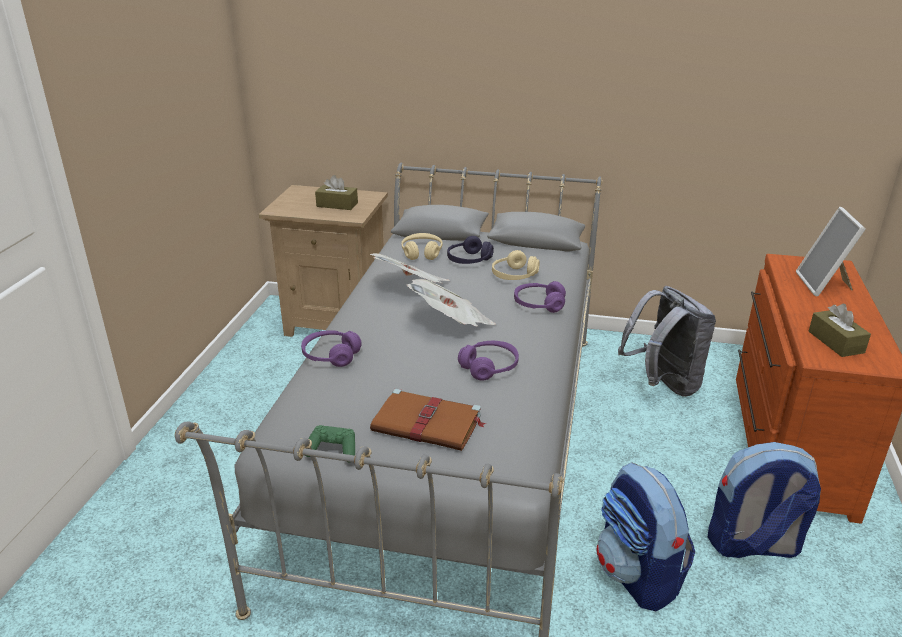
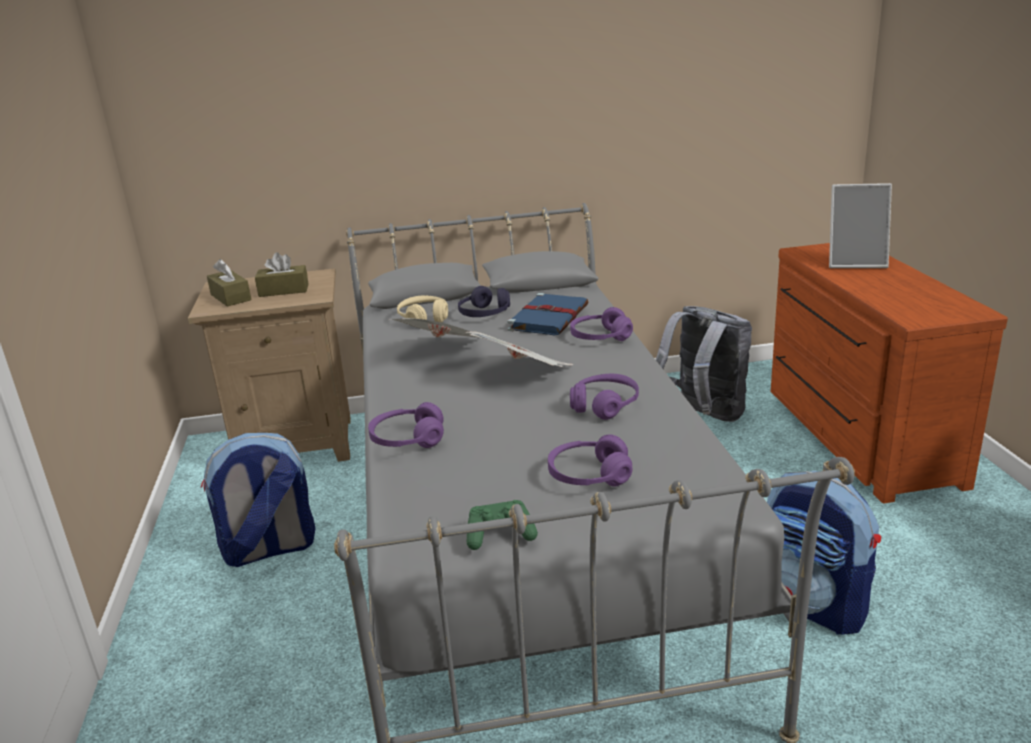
camera: 20 degrees left, 5 degrees down
brown book [370,389,486,451] -> purple headphones [548,434,632,487]
beige headphones [492,250,540,280] -> blue book [507,293,588,336]
backpack [708,442,821,558] -> backpack moved to [201,433,316,567]
picture frame [796,207,866,296] -> picture frame turned 60 degrees counterclockwise [829,183,892,268]
brown tissue box [809,303,871,357] -> brown tissue box moved to [207,259,252,306]

